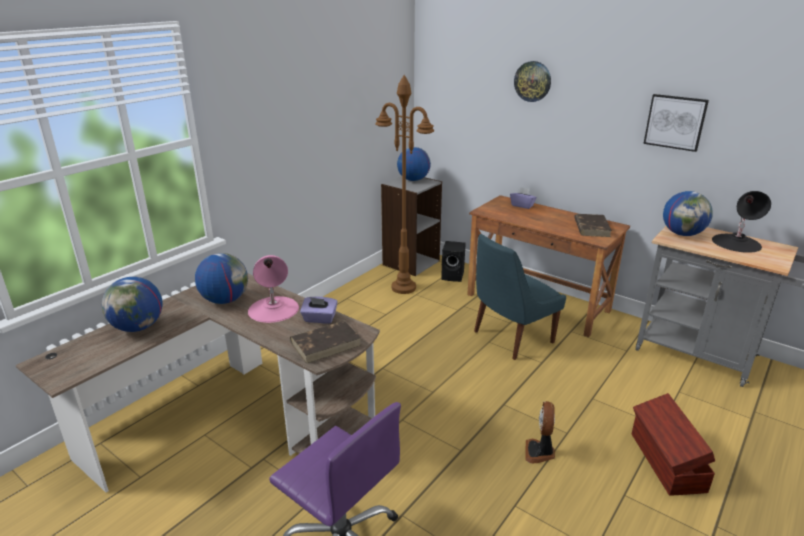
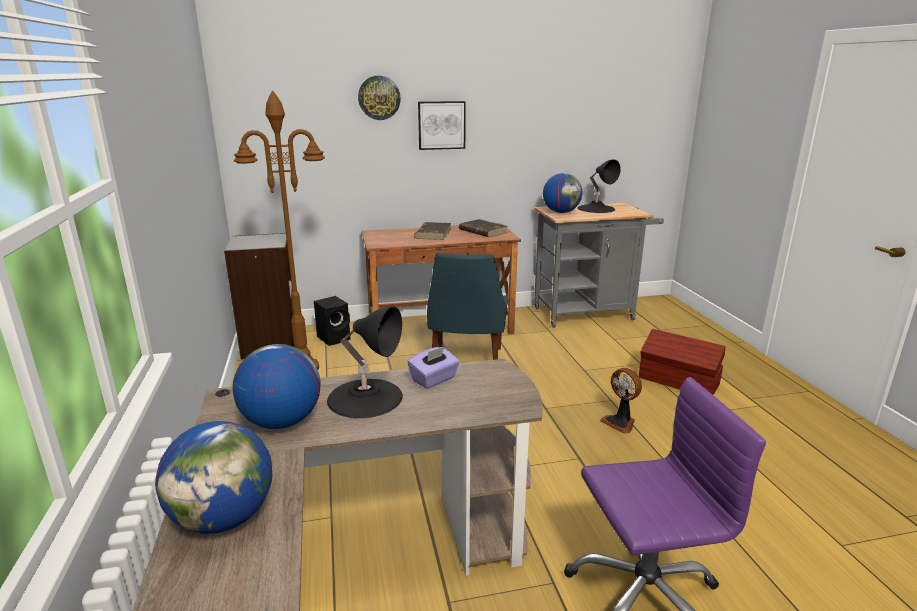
camera: 50 degrees left, 5 degrees down
pink table lamp [248,255,299,323] -> black table lamp [327,306,403,418]
brown book [290,320,362,364] -> brown book moved to [414,222,451,240]
globe [397,147,431,181] -> none
purple tissue box [510,187,537,209] -> none
picture [643,94,709,152] -> picture moved to [418,101,466,150]

